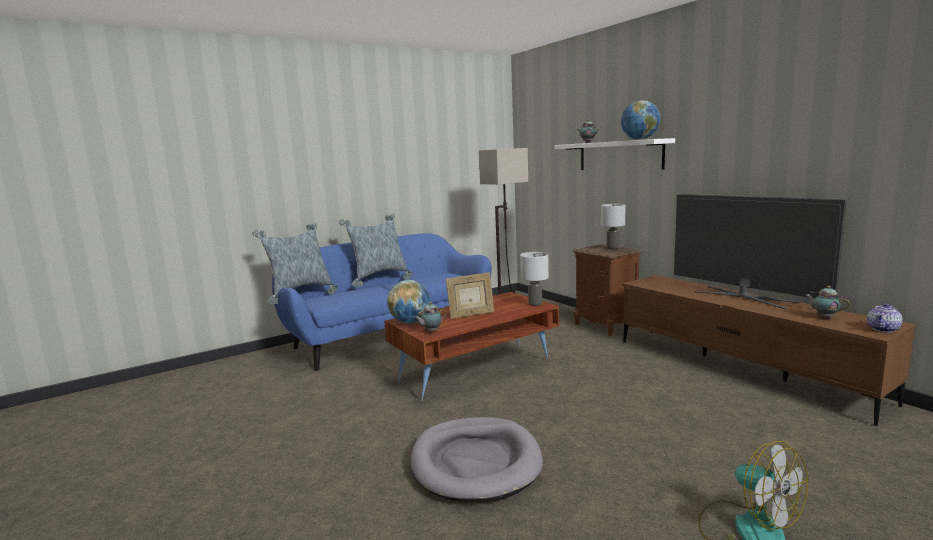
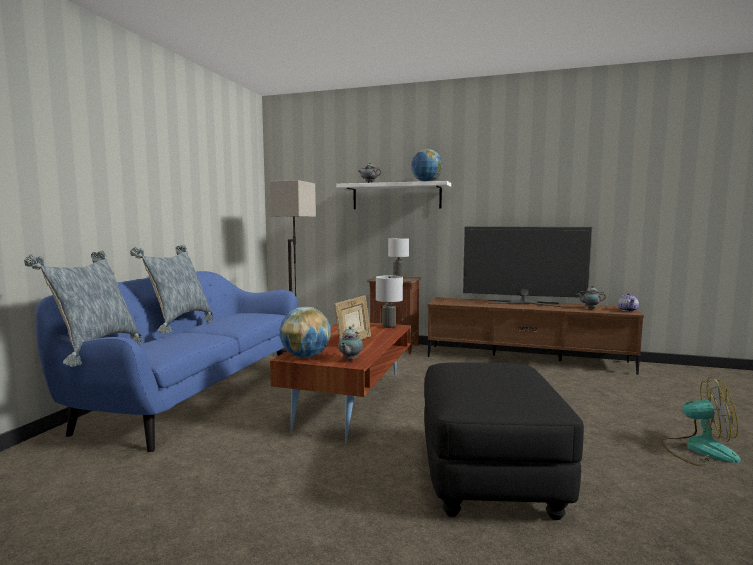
camera: 40 degrees left, 5 degrees down
grey dog bed [411,417,543,502] -> black ottoman [424,362,584,520]

